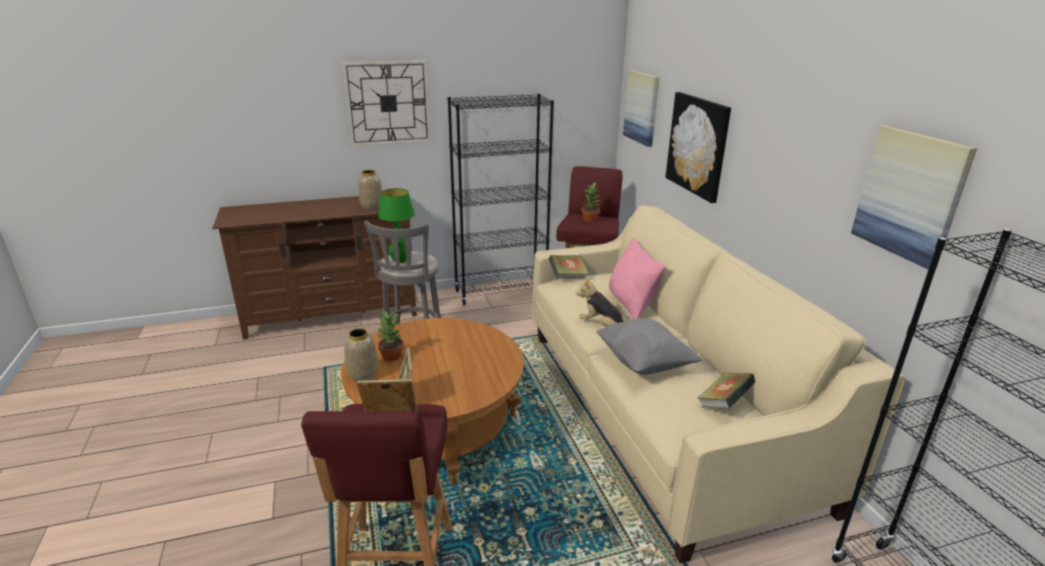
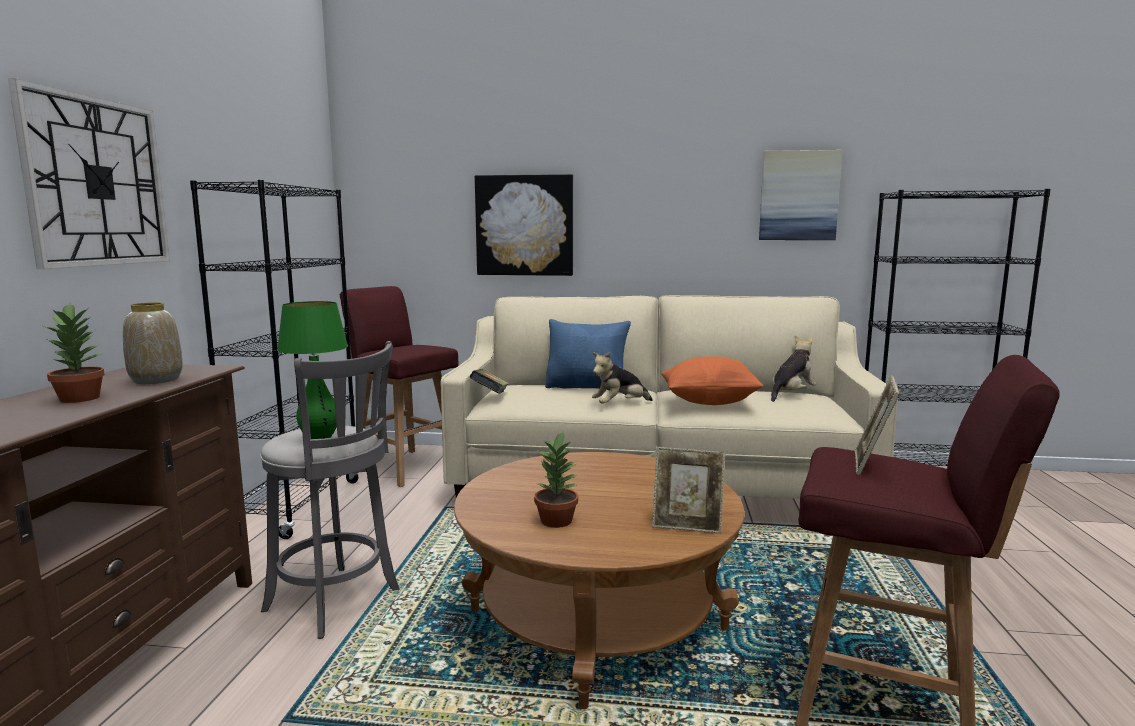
camera: 65 degrees left, 15 degrees down
vase [344,328,378,381] -> none
potted plant [581,182,600,222] -> potted plant moved to [44,303,105,403]
grey pillow [596,319,702,375] -> orange pillow [661,356,764,405]
pink pillow [609,238,666,319] -> blue pillow [545,319,631,390]
picture [623,70,659,147] -> none
book [698,373,755,409] -> plush toy [771,335,816,402]

